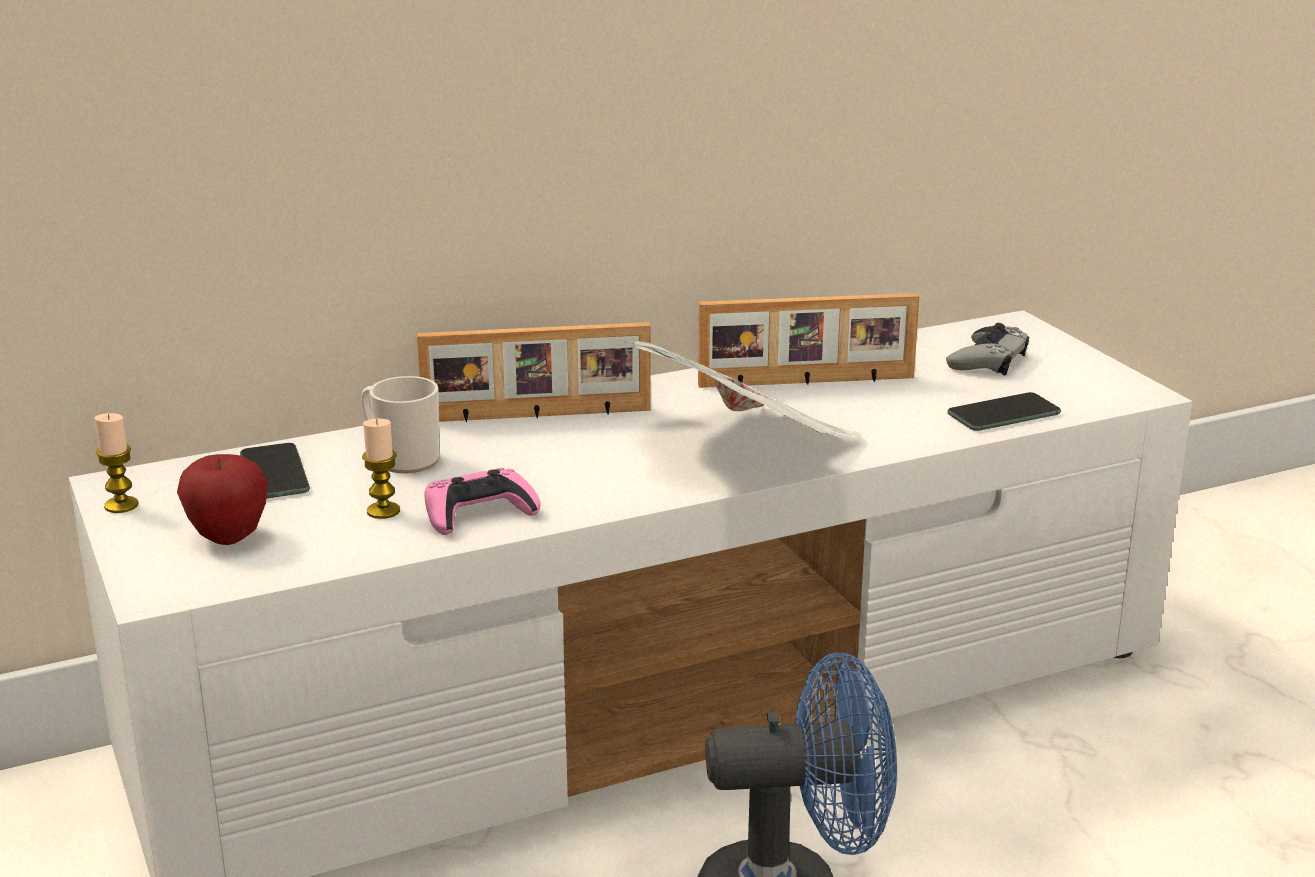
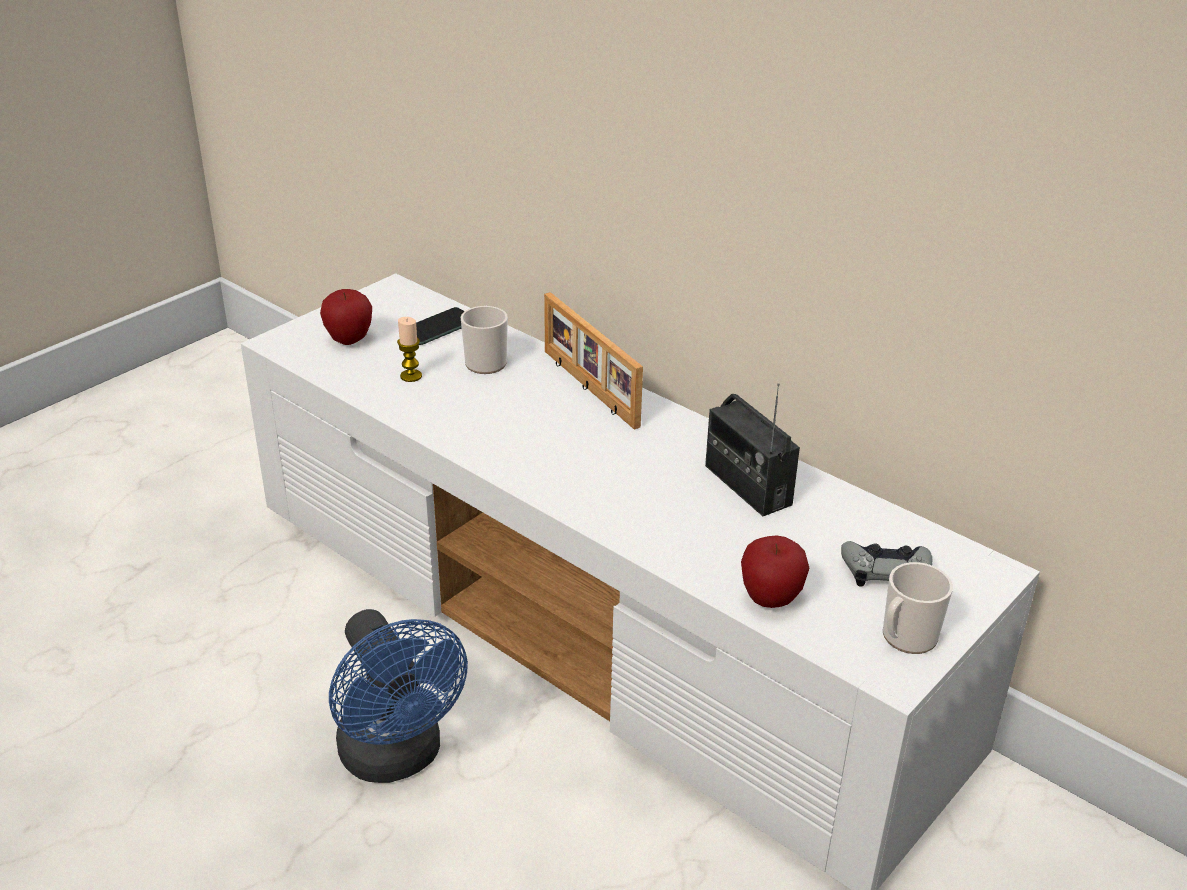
camera: 65 degrees right, 10 degrees up
candle [94,413,139,513] -> none
pink game controller [424,468,541,535] -> none
newspaper [625,341,863,438] -> none
picture frame [698,293,919,388] -> radio [705,383,800,516]
phone [947,392,1061,431] -> apple [741,536,809,608]
none -> mug [883,562,953,654]

